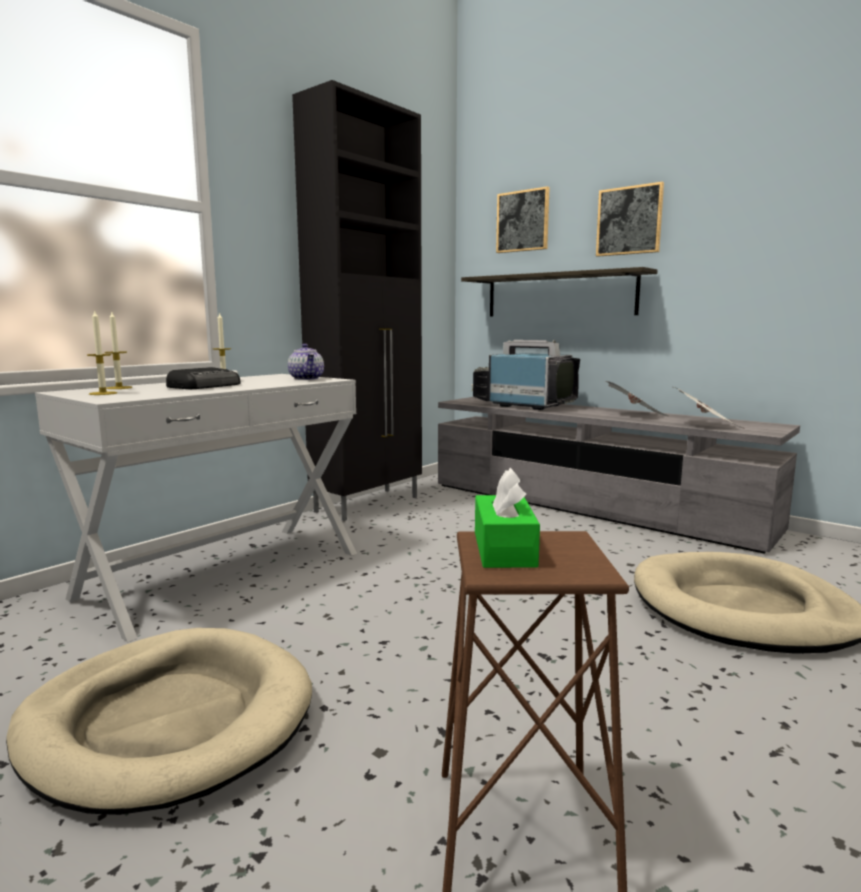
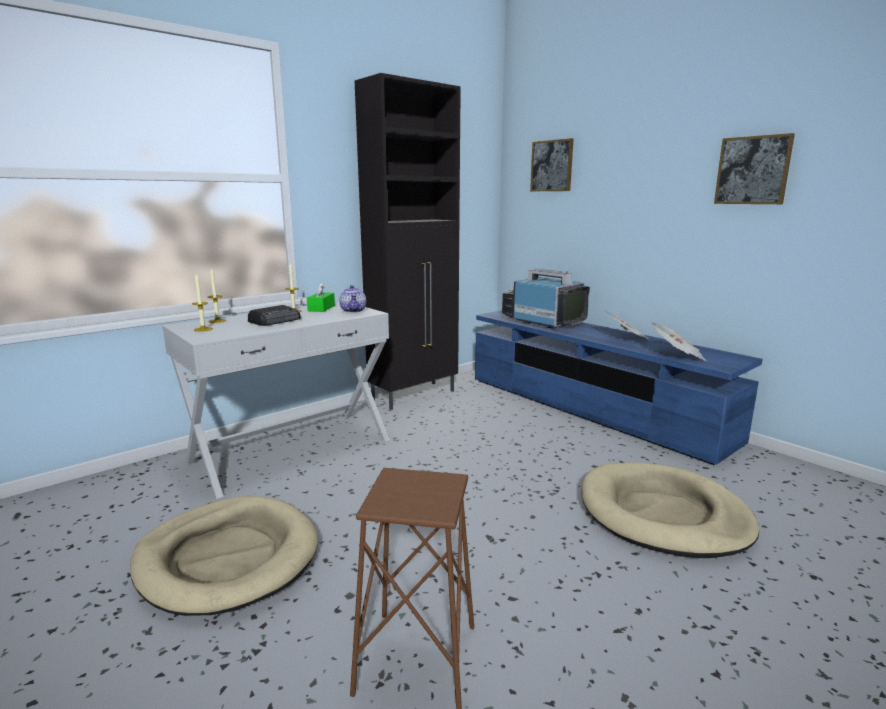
camera: 10 degrees right, 5 degrees up
grey tv stand [438,397,800,554] -> blue tv stand [475,310,763,465]
shelf [461,267,658,317] -> none
green tissue box [475,468,540,568] -> green tissue box moved to [307,282,335,312]
picture [596,182,664,257] -> picture moved to [714,133,795,204]

